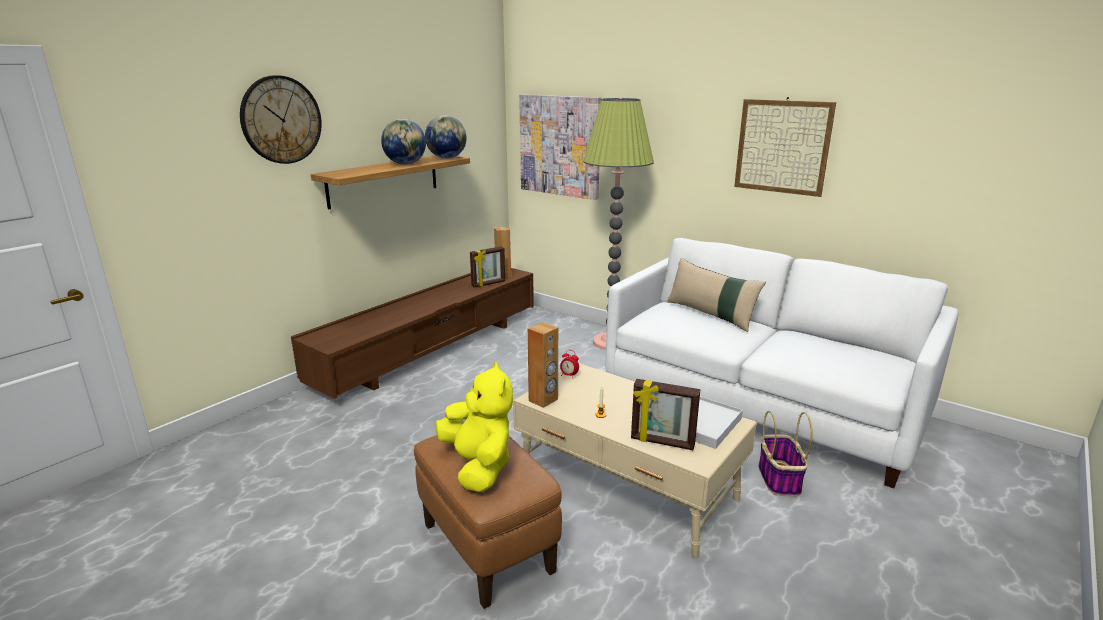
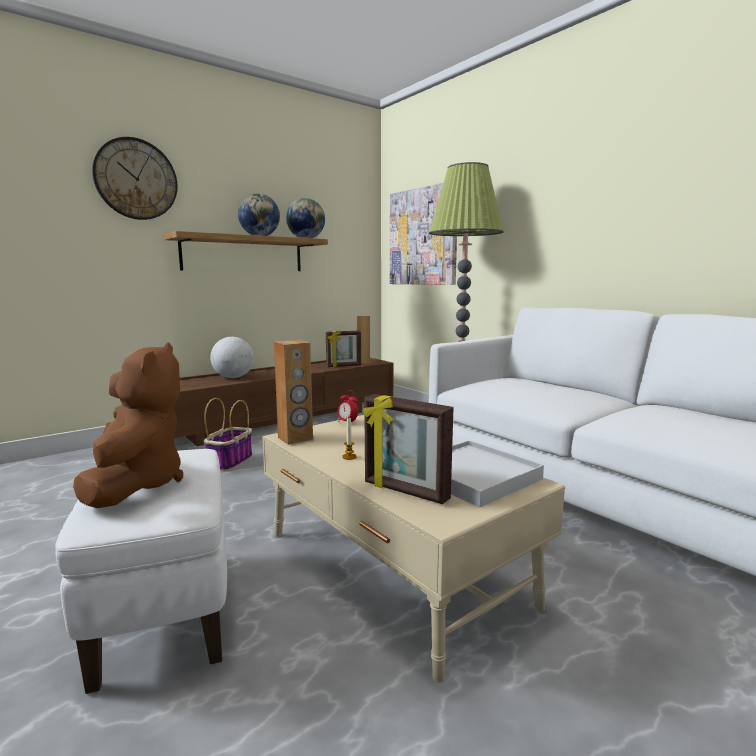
camera: 15 degrees right, 10 degrees down
brown ottoman [414,435,562,609] -> white ottoman [55,449,227,694]
yellow plush toy [436,362,513,492] -> brown plush toy [73,342,183,508]
beige pillow [667,257,766,332] -> none
picture [734,97,836,197] -> none
basket [759,411,813,496] -> basket moved to [204,398,253,472]
none -> globe [210,337,254,378]

